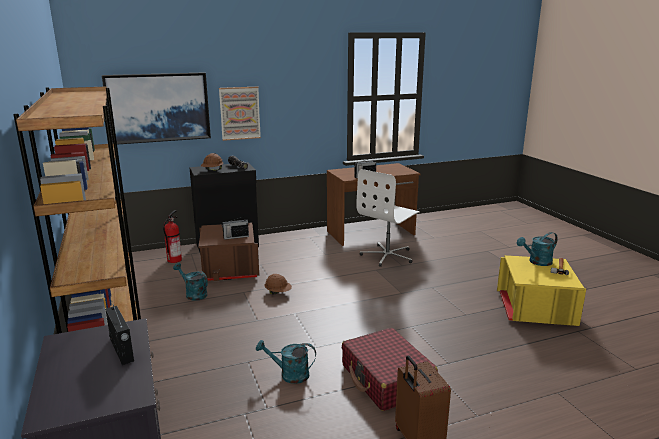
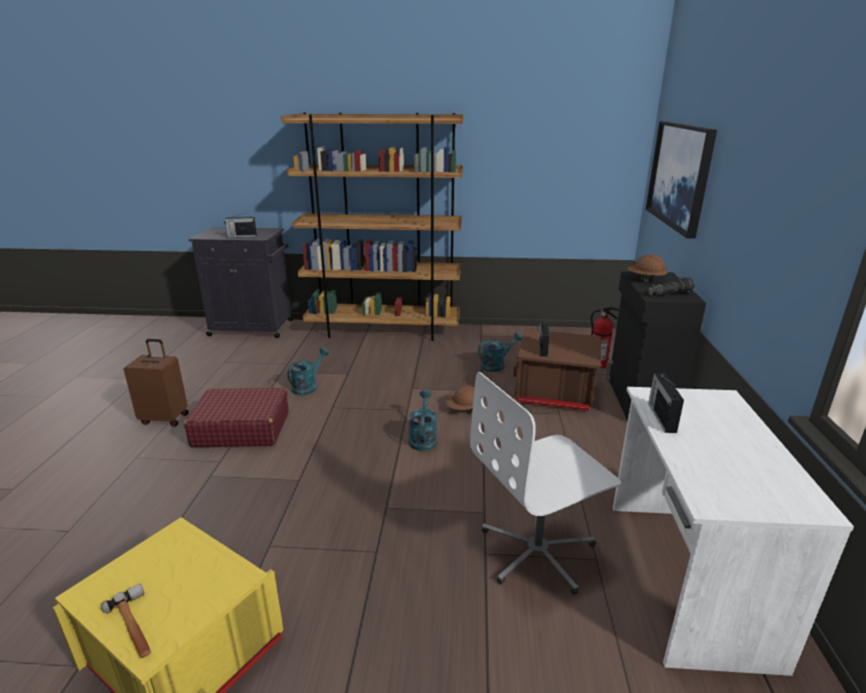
camera: 115 degrees right, 5 degrees up
picture [219,87,261,141] -> none
brown desk [327,163,421,246] -> white desk [613,387,854,676]
white office chair [356,169,420,267] -> white office chair turned 90 degrees counterclockwise [470,372,621,595]
turquoise watering can [517,232,558,266] -> turquoise watering can moved to [409,390,437,451]

